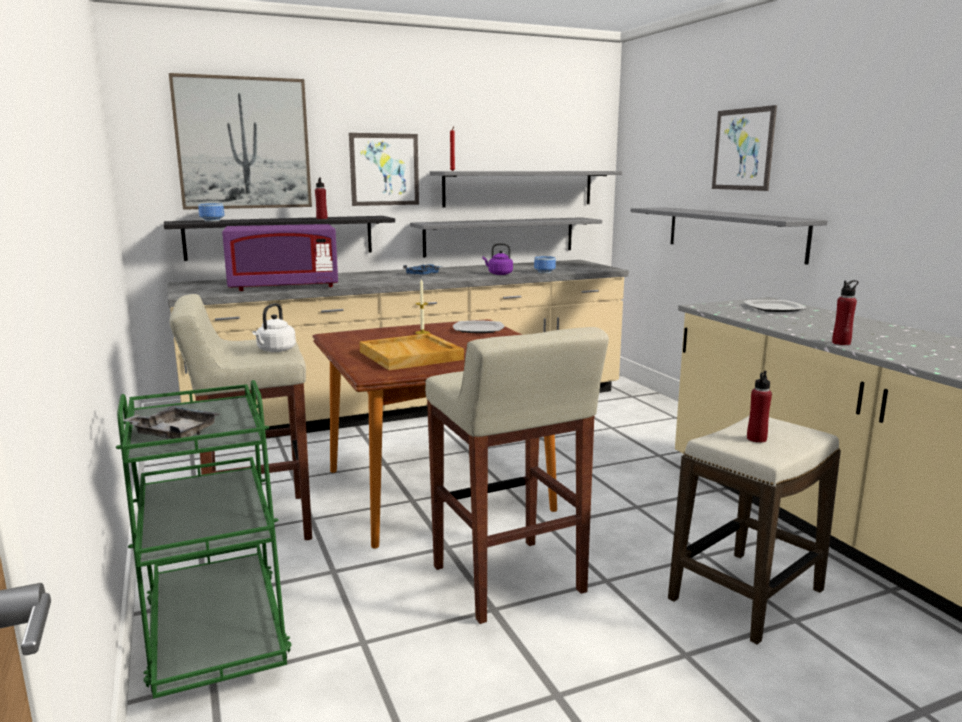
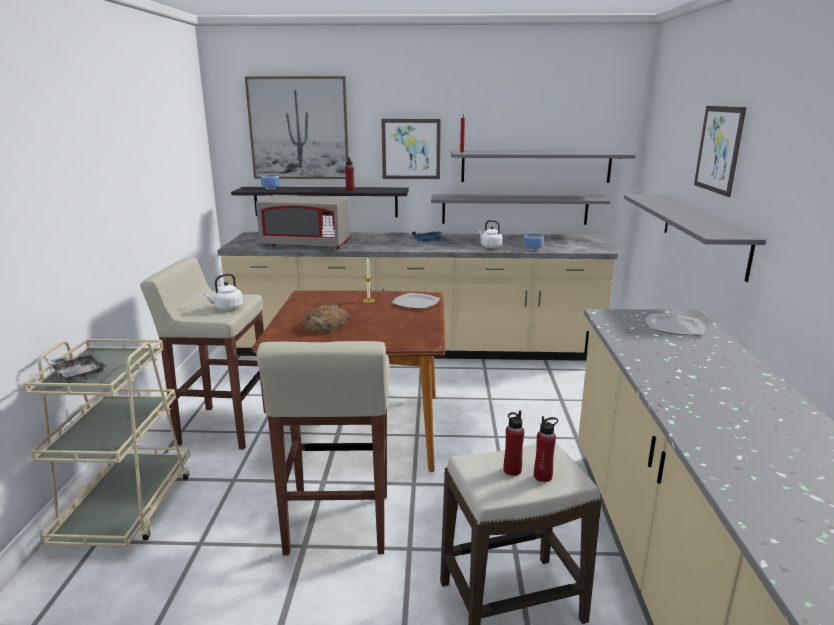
camera: 25 degrees right, 5 degrees up
green cart [116,380,292,699] -> beige cart [22,339,190,547]
purple microwave [222,224,338,291] -> grey microwave [256,195,351,249]
beige tray [359,333,464,370] -> bread [302,304,349,333]
purple kettle [482,243,513,275] -> white kettle [478,220,503,248]
red bottle [832,280,858,345] -> red bottle moved to [534,416,558,482]

